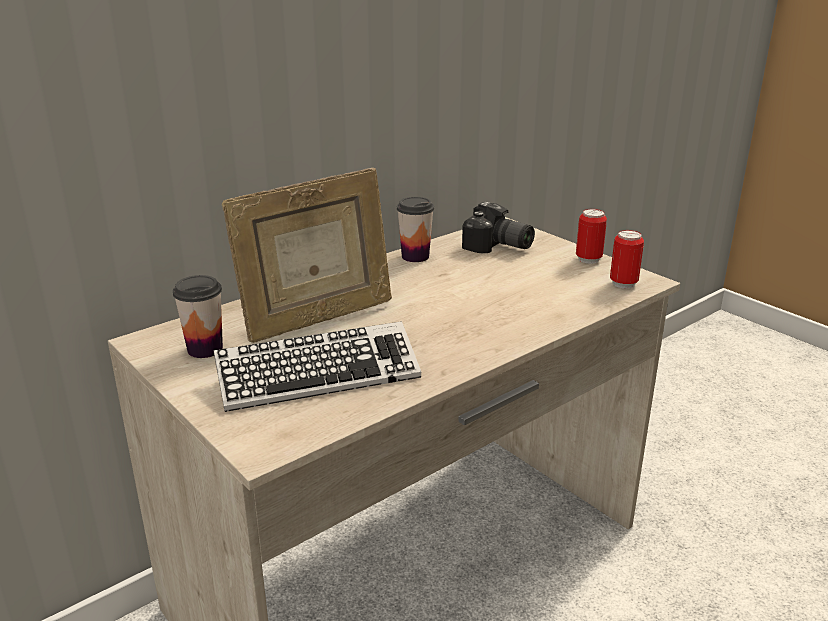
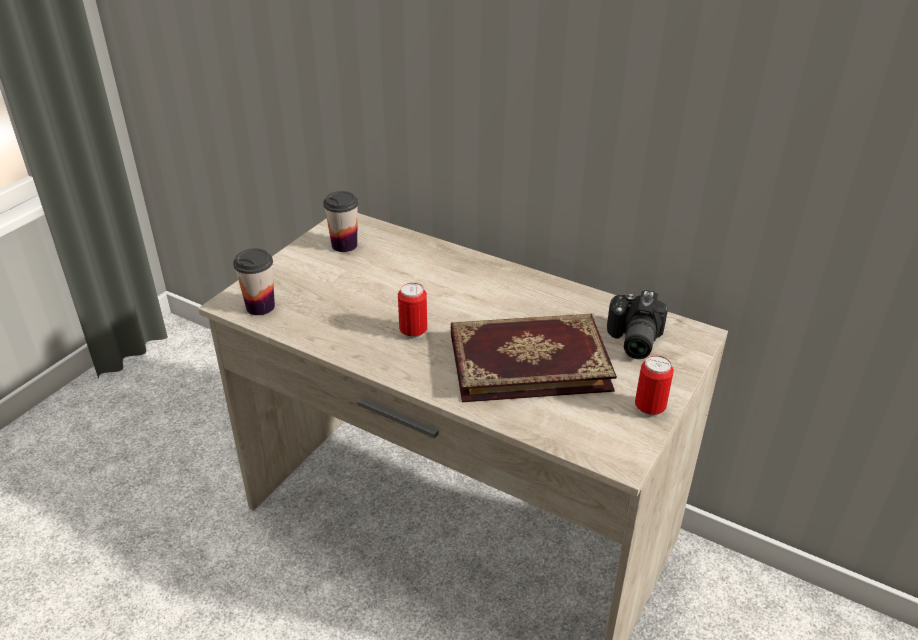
camera: 70 degrees right, 10 degrees up
keyboard [214,321,421,412] -> none
picture frame [222,168,392,343] -> none
cup [397,197,434,262] -> cup moved to [233,248,275,315]
can [610,230,644,289] -> can moved to [398,283,427,339]
none -> book [451,314,617,402]

